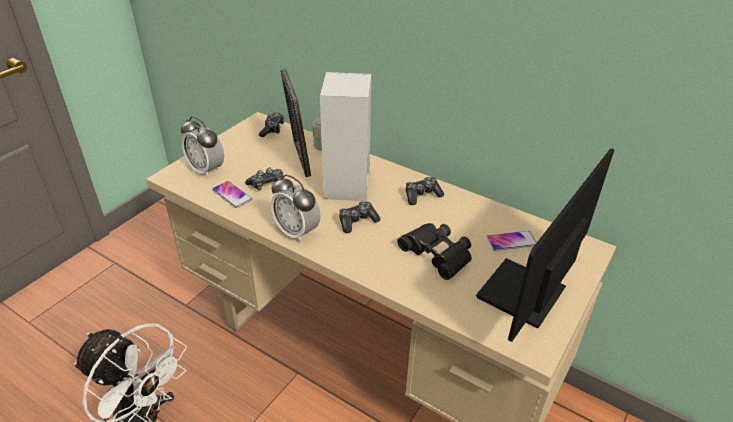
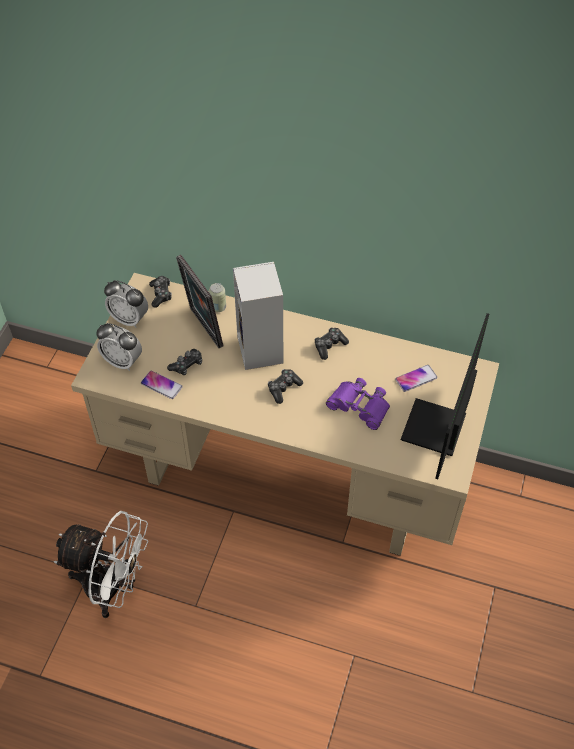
camera: 15 degrees left, 15 degrees up
alarm clock [271,175,321,243] -> alarm clock moved to [104,280,148,328]
black binoculars [397,223,472,280] -> purple binoculars [326,378,390,430]

